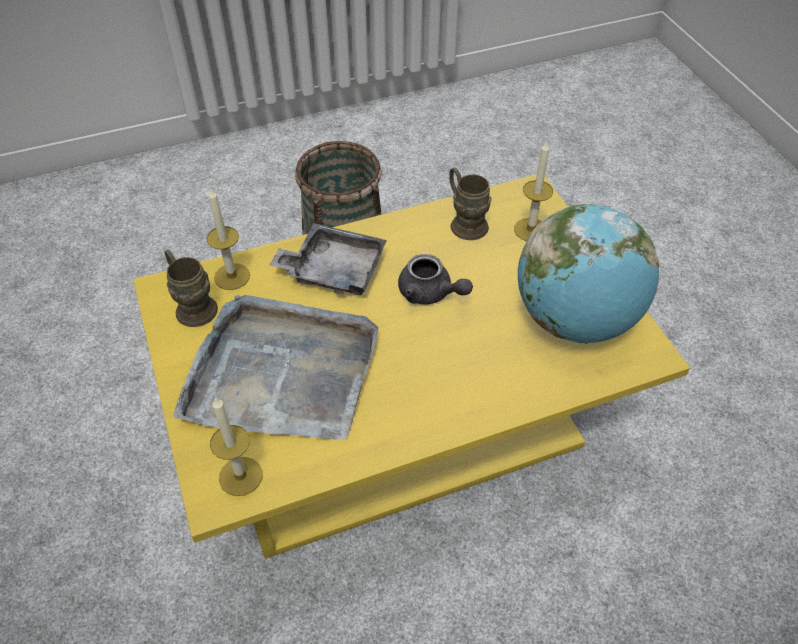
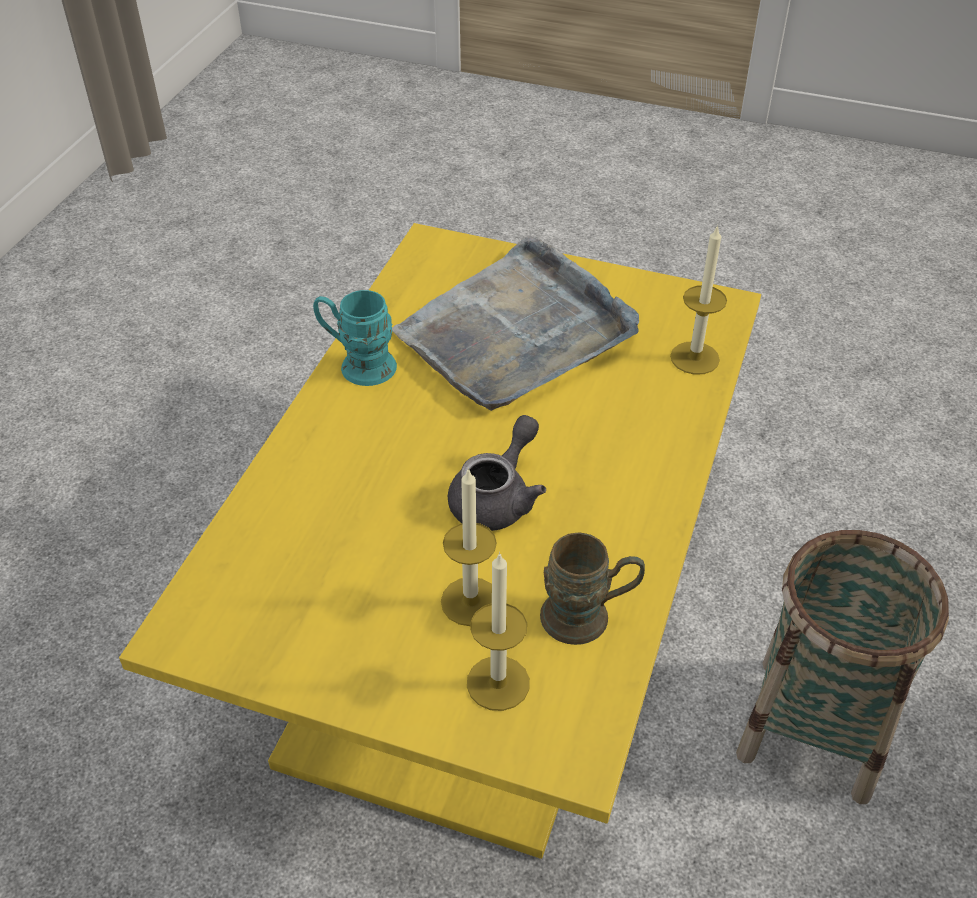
camera: 130 degrees right, 5 degrees down
brown mug [165,250,218,327] -> none
candle [210,397,262,496] -> candle moved to [441,467,497,626]
grey tray [269,223,387,296] -> none
grey teapot [398,254,473,305] -> grey teapot turned 135 degrees clockwise [448,415,546,531]
globe [518,204,659,344] -> none
none -> turquoise mug [313,290,397,386]

